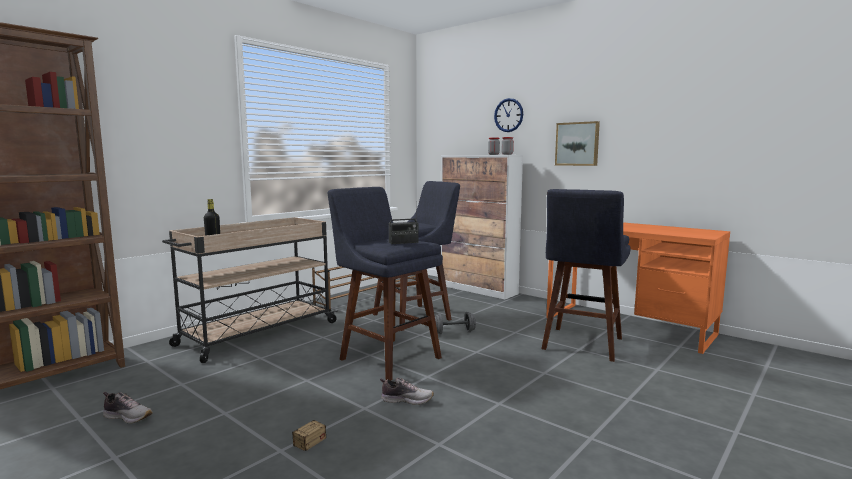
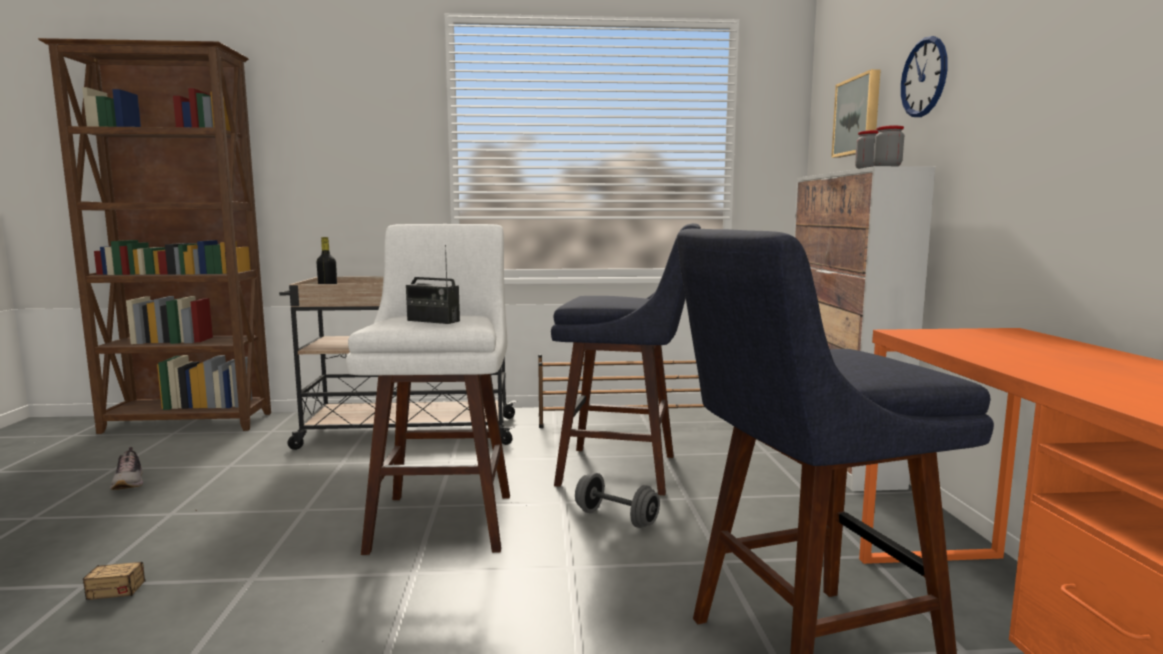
camera: 45 degrees right, 0 degrees up
blue stool [328,187,443,381] -> white stool [346,224,510,555]
shoe [380,378,434,405] -> none
picture [555,121,600,166] -> picture moved to [831,69,881,158]

